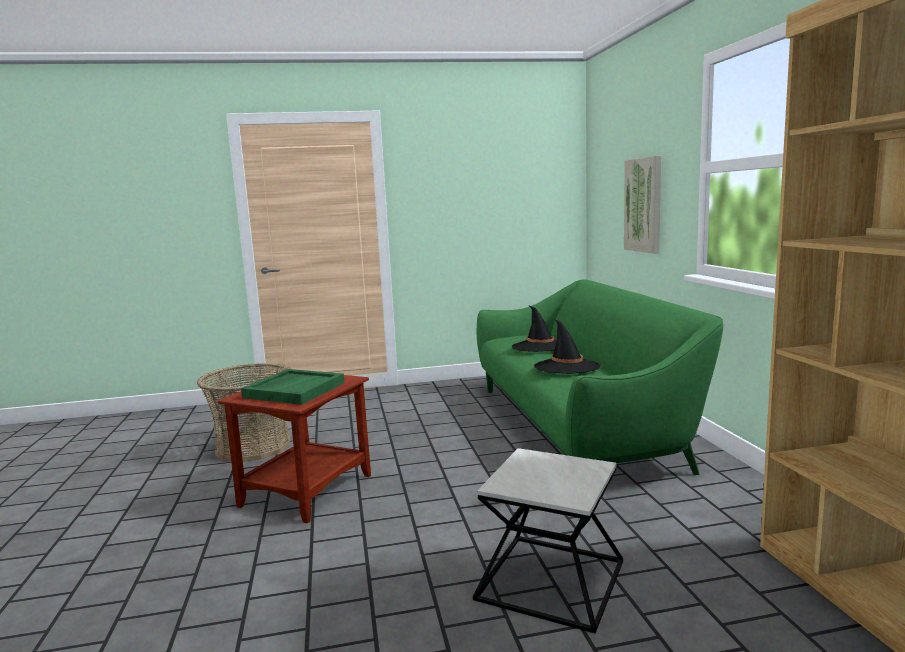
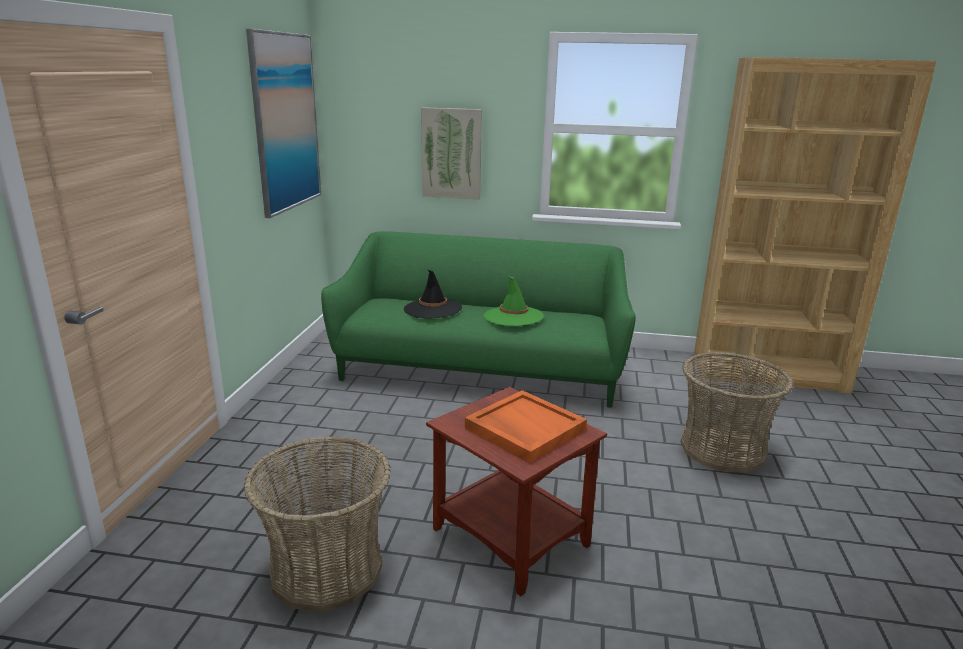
camera: 70 degrees left, 10 degrees up
green tray [241,369,345,405] -> orange tray [465,390,587,463]
side table [473,448,623,633] -> basket [680,352,793,473]
black hat [534,319,600,374] -> green hat [484,276,544,326]
none -> picture [246,29,321,218]

